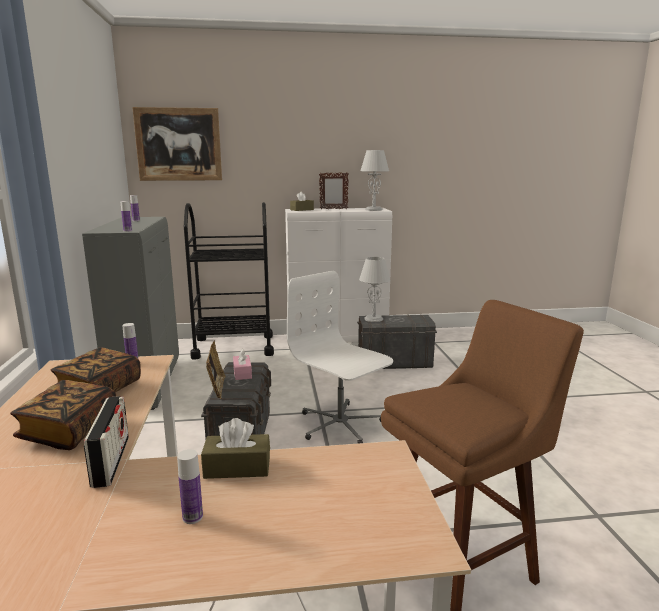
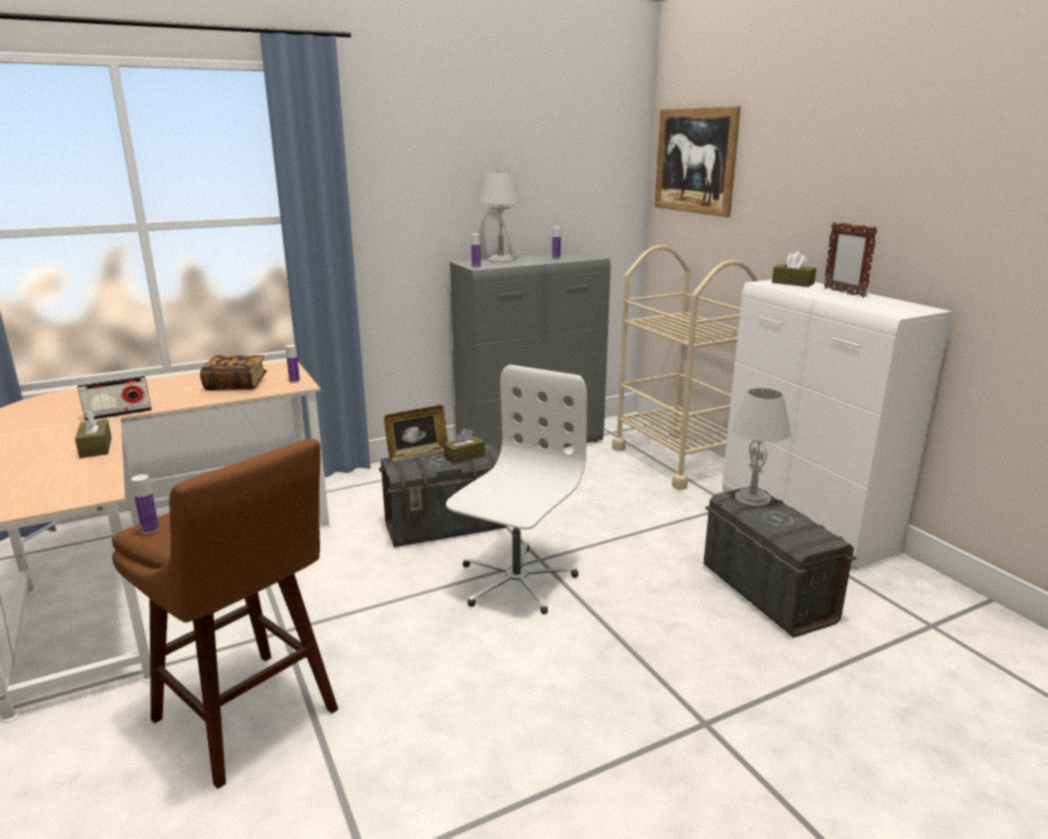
camera: 70 degrees right, 5 degrees up
book [10,380,116,450] -> none
bottle [177,449,203,524] -> bottle moved to [131,474,159,534]
black cart [184,202,274,360] -> beige cart [612,245,759,490]
pink tissue box [233,349,252,380] -> brown tissue box [444,428,485,464]
grey table lamp [360,150,389,211] -> grey table lamp moved to [479,171,522,262]

